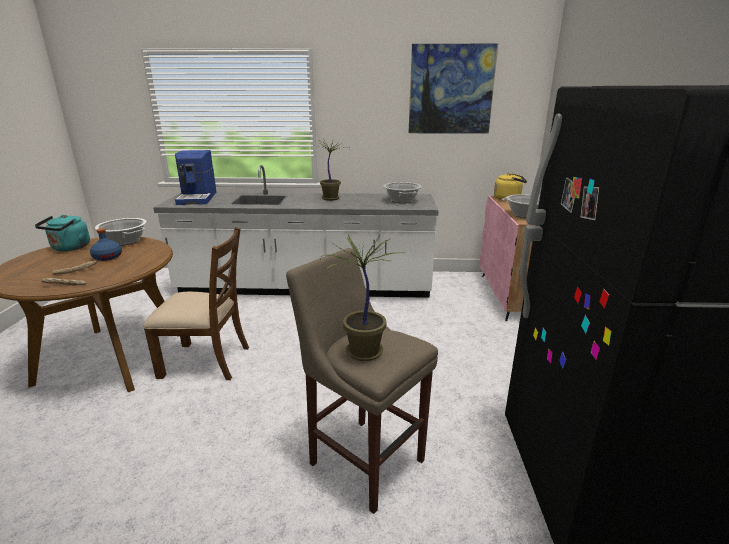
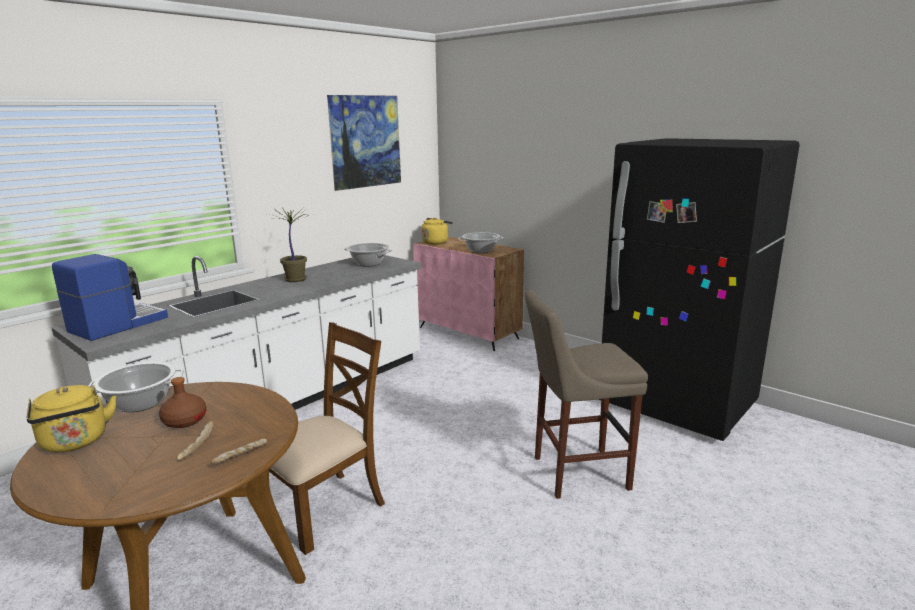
camera: 50 degrees left, 5 degrees down
turquoise kettle [35,215,90,251] -> yellow kettle [27,385,117,452]
blue bottle [90,228,122,261] -> brown bottle [159,377,206,428]
coffee machine [175,150,216,205] -> coffee machine turned 90 degrees counterclockwise [52,254,168,341]
potted plant [320,235,406,361] -> none

